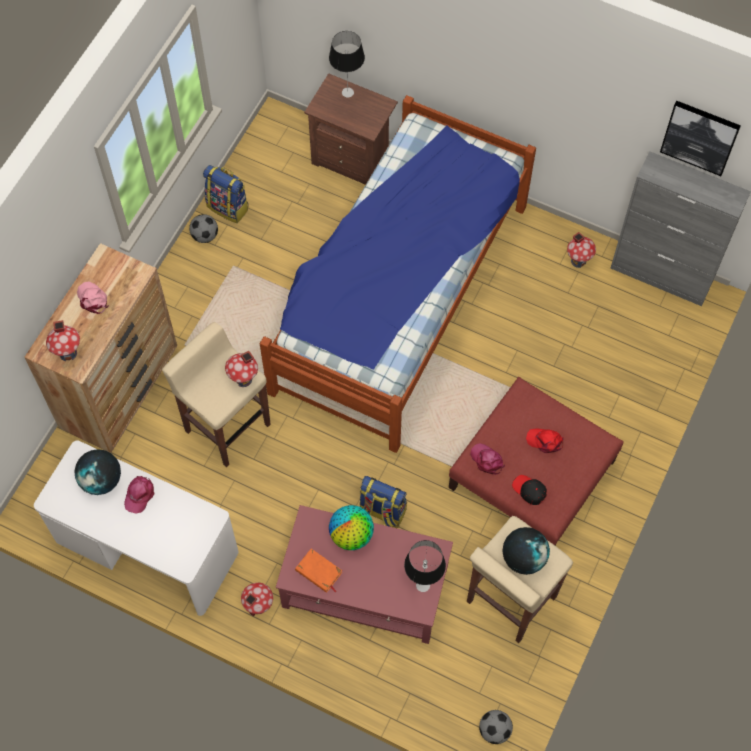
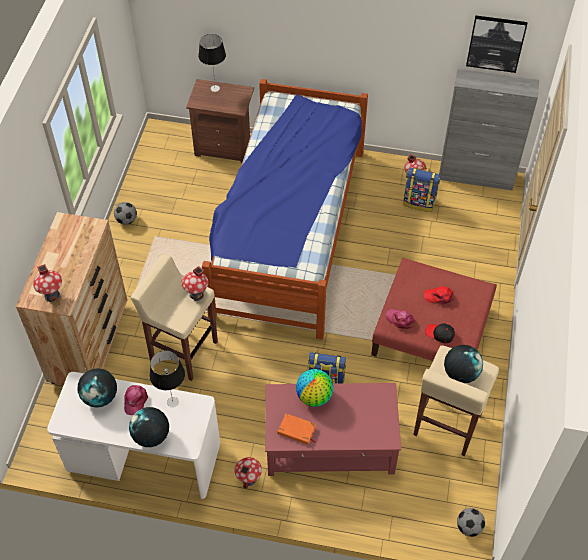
camera: 15 degrees left, 10 degrees down
pink cap [77,282,109,314] -> none
backpack [203,165,249,223] -> backpack moved to [403,167,440,212]
table lamp [404,540,446,592] -> table lamp moved to [150,350,185,408]
none -> globe [129,407,169,447]

